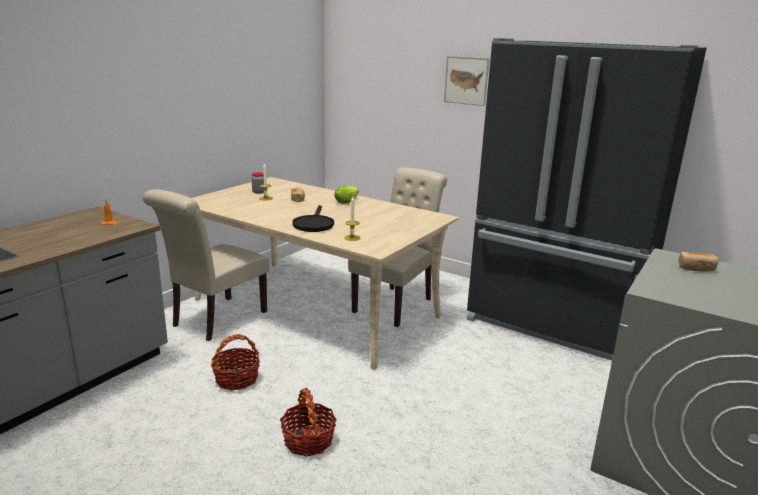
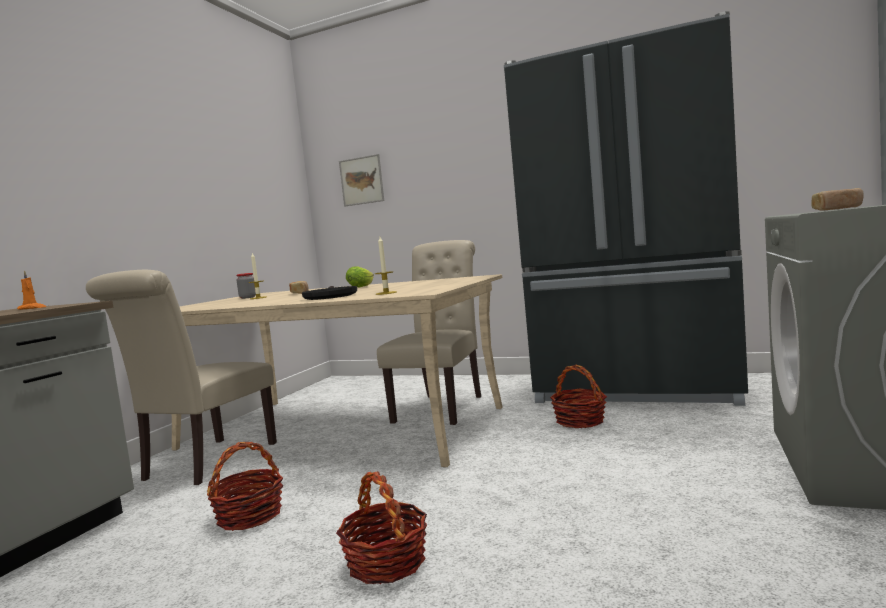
camera: 10 degrees left, 15 degrees down
picture [444,56,490,106] -> picture moved to [339,154,384,206]
none -> basket [550,365,607,428]

